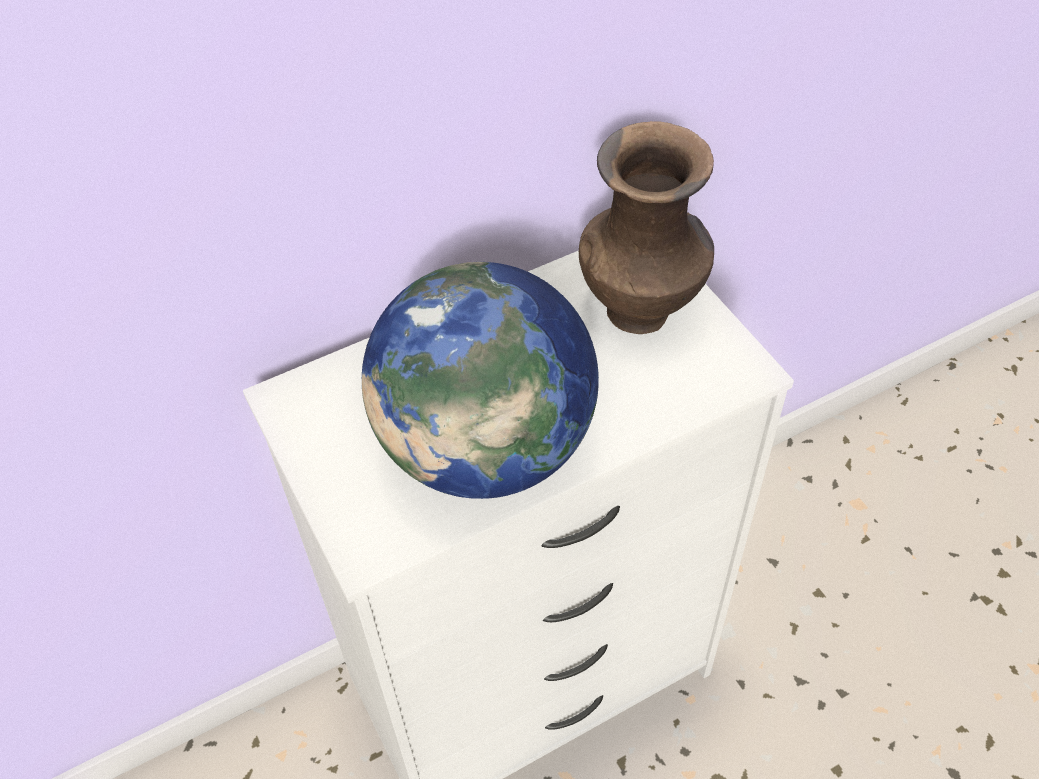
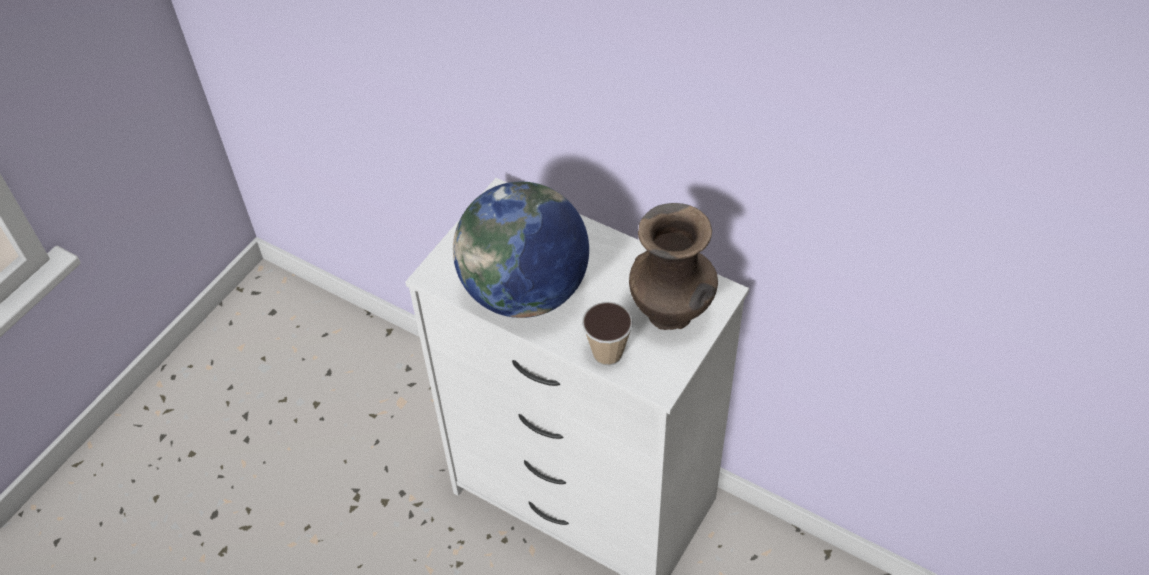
camera: 60 degrees right, 0 degrees up
none -> cup [582,302,633,366]

